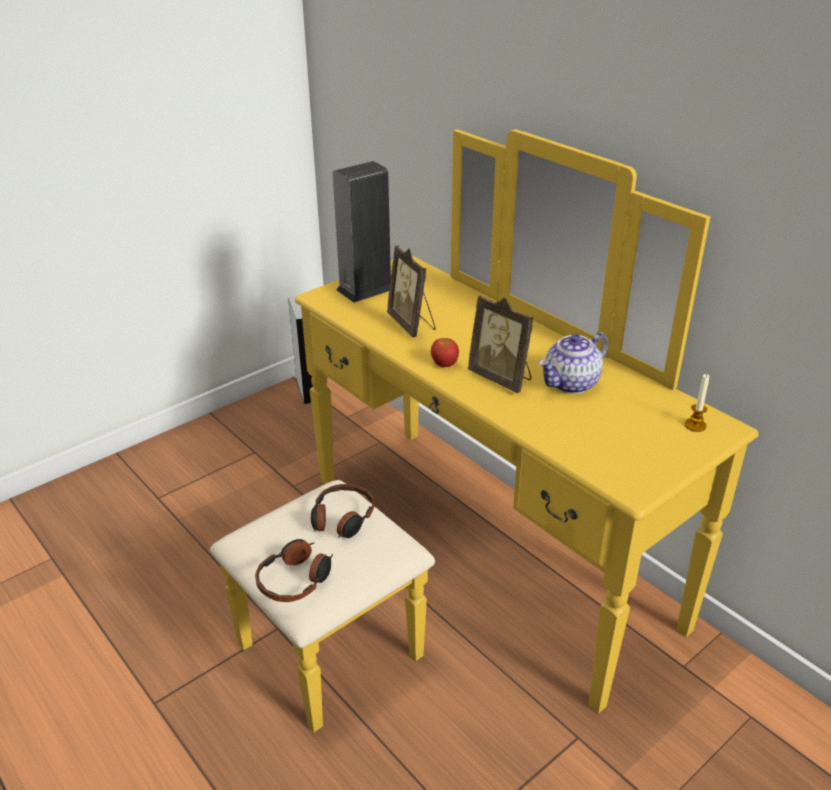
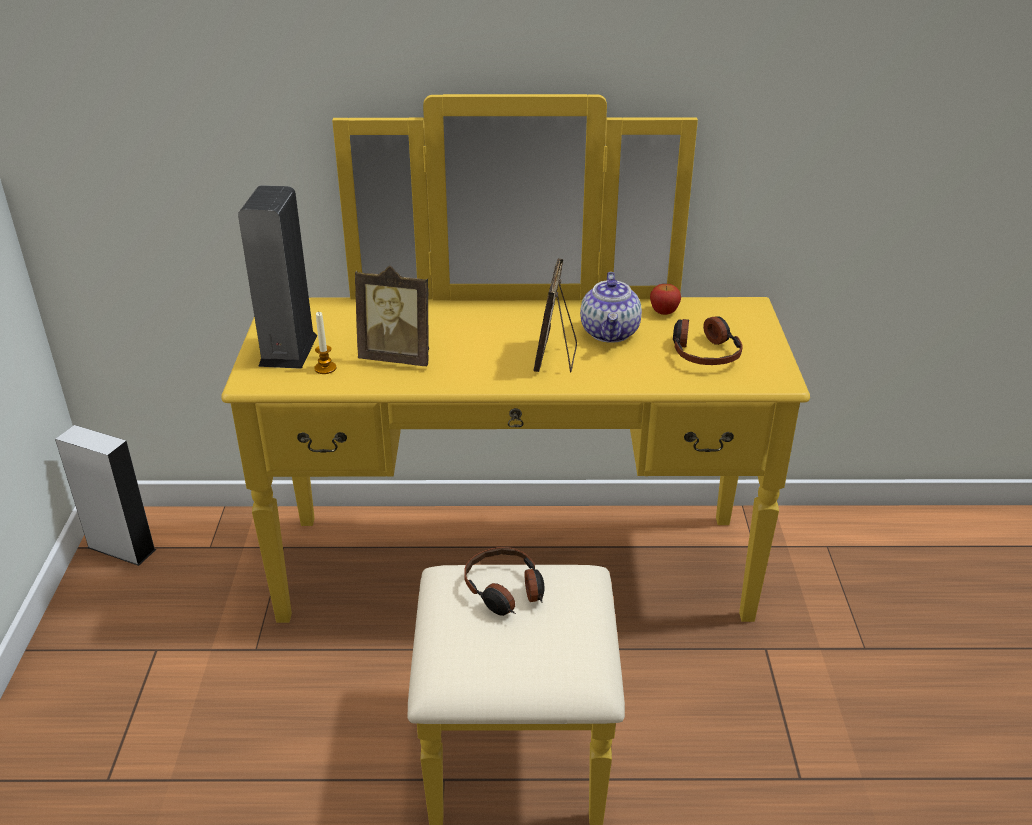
camera: 50 degrees left, 0 degrees up
headphones [255,539,333,602] -> headphones moved to [673,316,743,365]
apple [431,338,459,367] -> apple moved to [650,284,681,315]
picture frame [468,295,534,393] -> picture frame turned 105 degrees clockwise [533,258,577,372]
candle [685,374,709,432] -> candle moved to [314,312,337,374]

